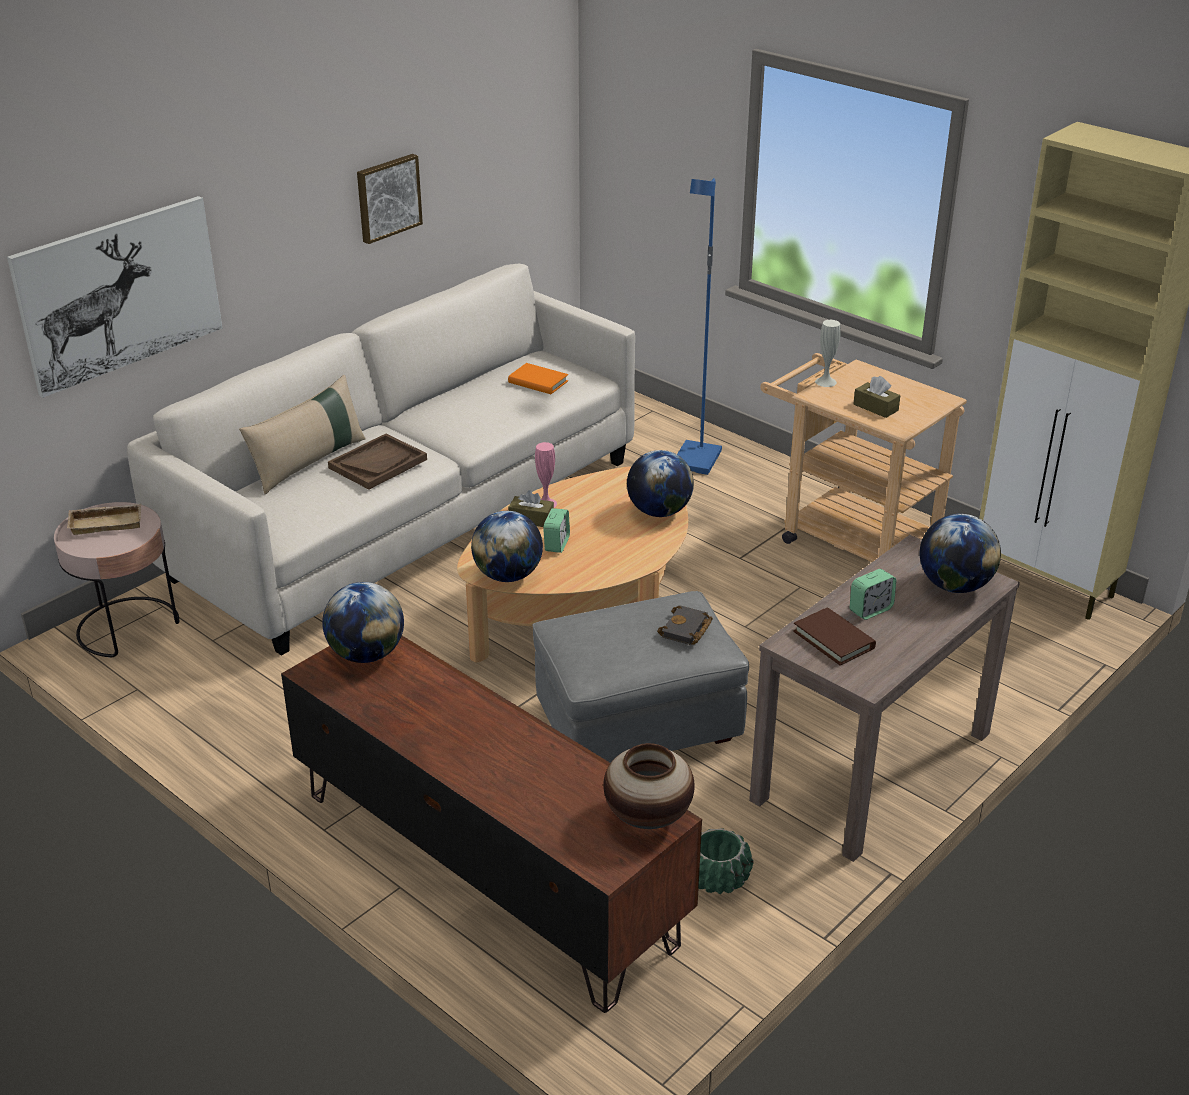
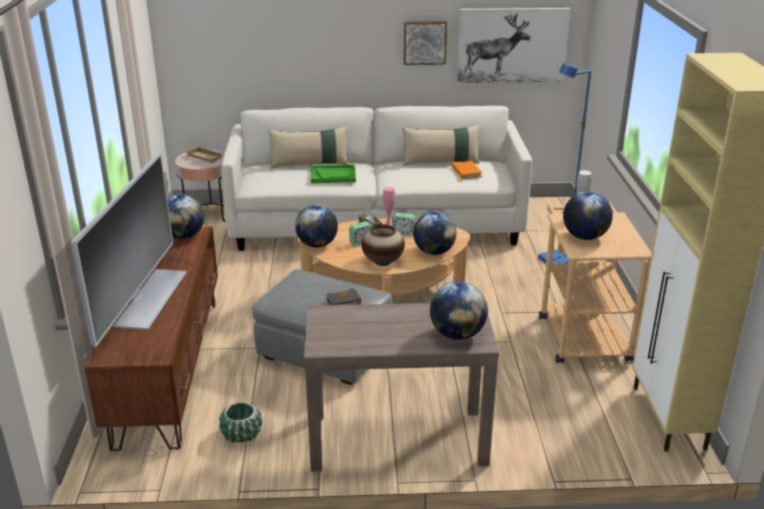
camera: 45 degrees right, 5 degrees down
picture [7,196,222,398] -> picture moved to [457,8,570,84]
brown tray [328,433,427,489] -> green tray [311,164,356,183]
vase [603,743,695,829] -> vase moved to [361,224,405,266]
brown book [793,607,876,666] -> none
alarm clock [850,569,896,620] -> alarm clock moved to [392,213,415,236]
brown tissue box [853,376,900,418] -> globe [563,192,613,240]
none -> television [71,152,187,348]
none -> beige pillow [402,124,480,166]

